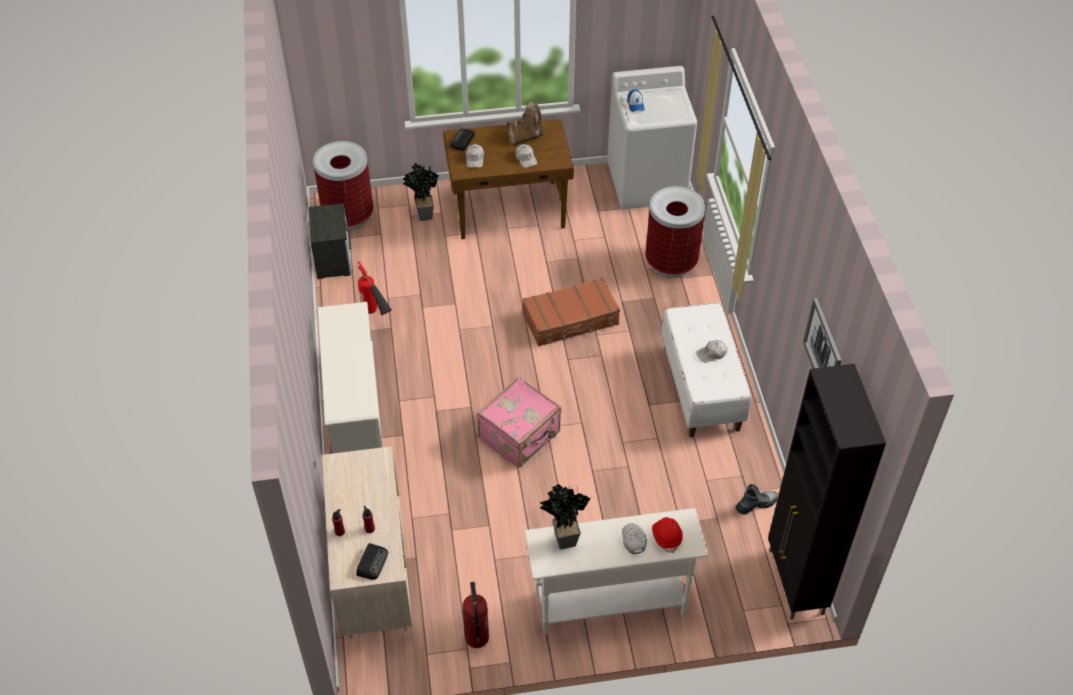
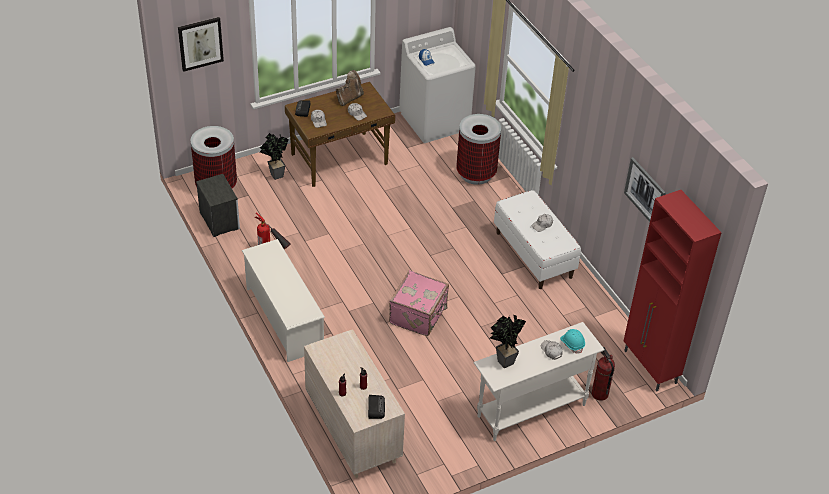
camera: 20 degrees left, 5 degrees down
fire extinguisher [463,582,489,648] -> fire extinguisher moved to [592,347,615,401]
brown suitcase [522,277,620,346] -> none
red hard hat [652,517,683,553] -> turquoise hard hat [560,329,585,353]
boot [735,484,778,515] -> none
black cabinet [768,364,886,620] -> red cabinet [624,190,722,391]
none -> picture [178,17,224,72]

